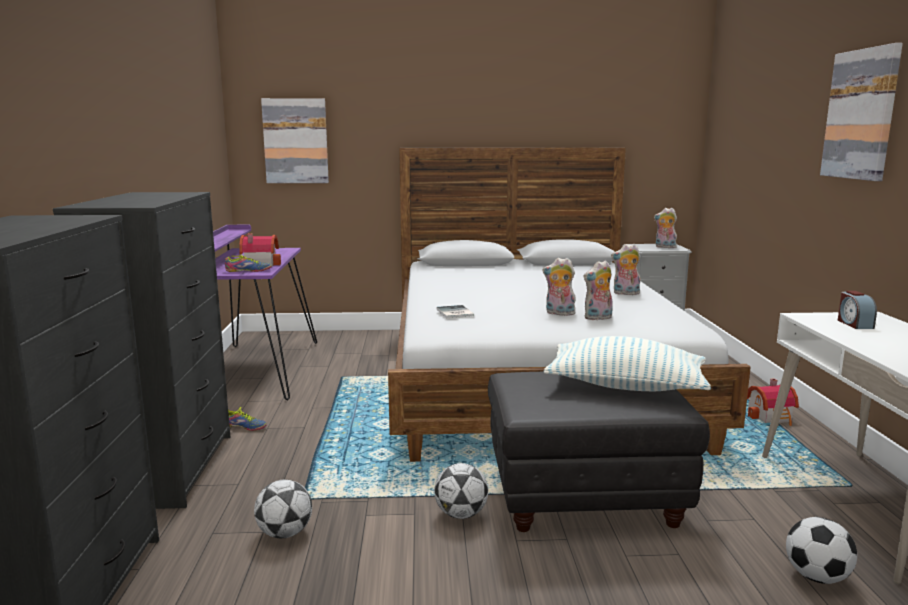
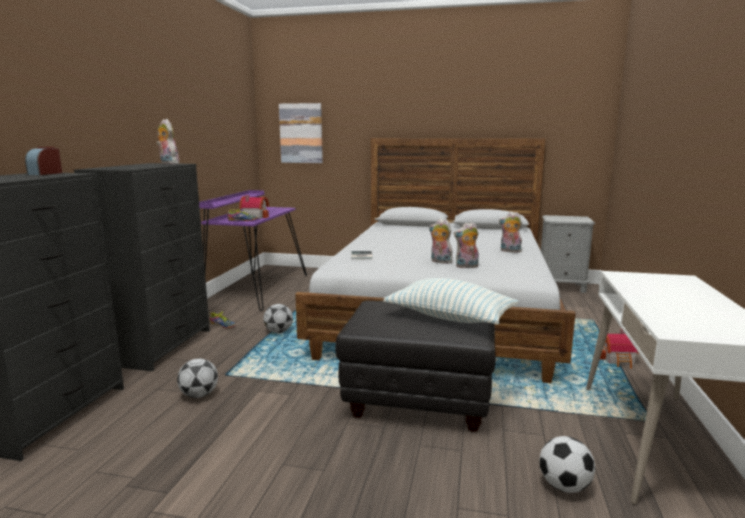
camera: 15 degrees right, 0 degrees up
football [434,463,488,519] -> football moved to [263,304,293,333]
plush toy [654,208,677,248] -> plush toy moved to [156,119,179,164]
picture [820,43,903,181] -> none
alarm clock [838,291,877,329] -> alarm clock moved to [25,147,62,175]

